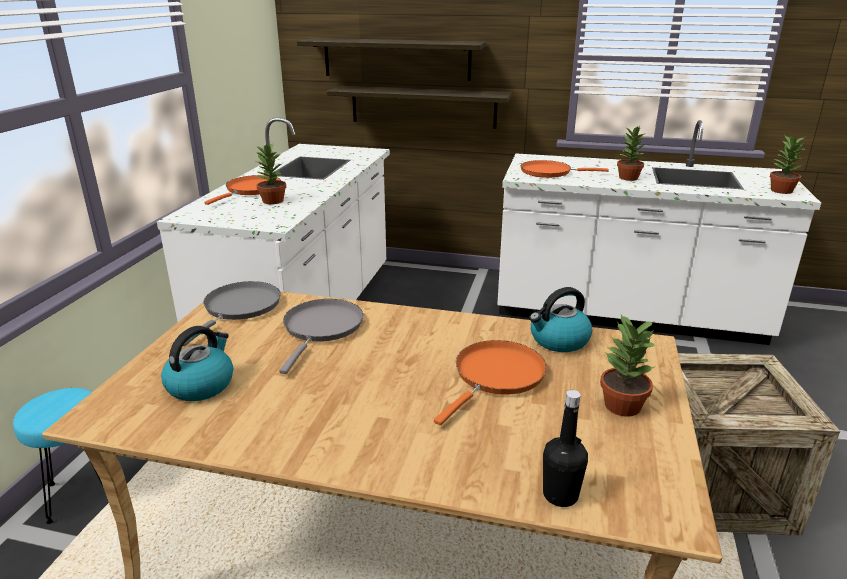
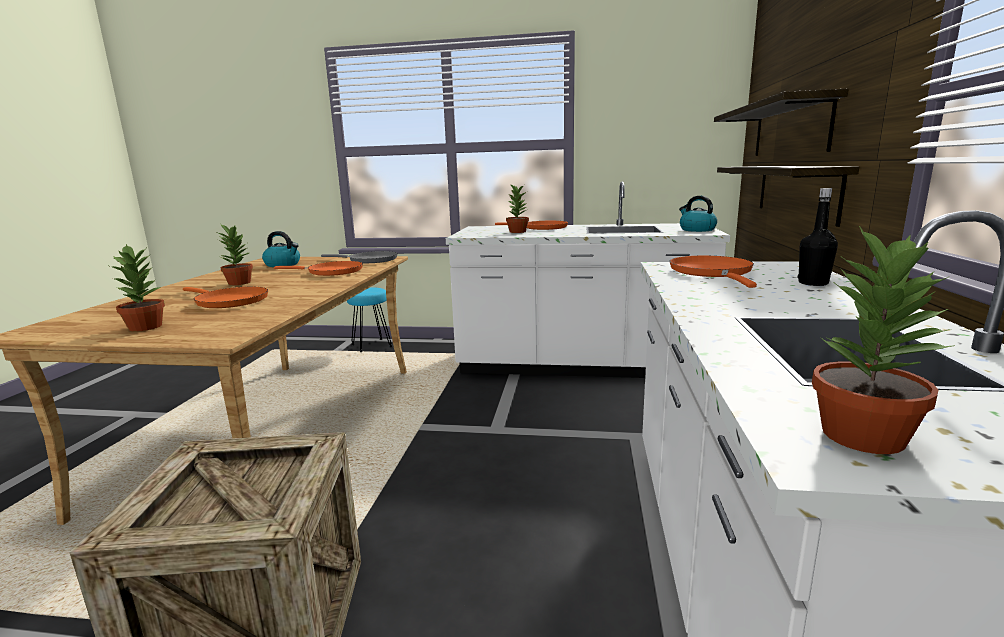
camera: 85 degrees right, 10 degrees down
grey frying pan [279,299,363,374] -> orange frying pan [274,261,363,276]
kettle [530,287,592,352] -> kettle moved to [679,196,717,232]
black bottle [543,390,588,507] -> black bottle moved to [798,188,838,286]
potted plant [617,126,646,181] -> potted plant moved to [219,225,253,285]

